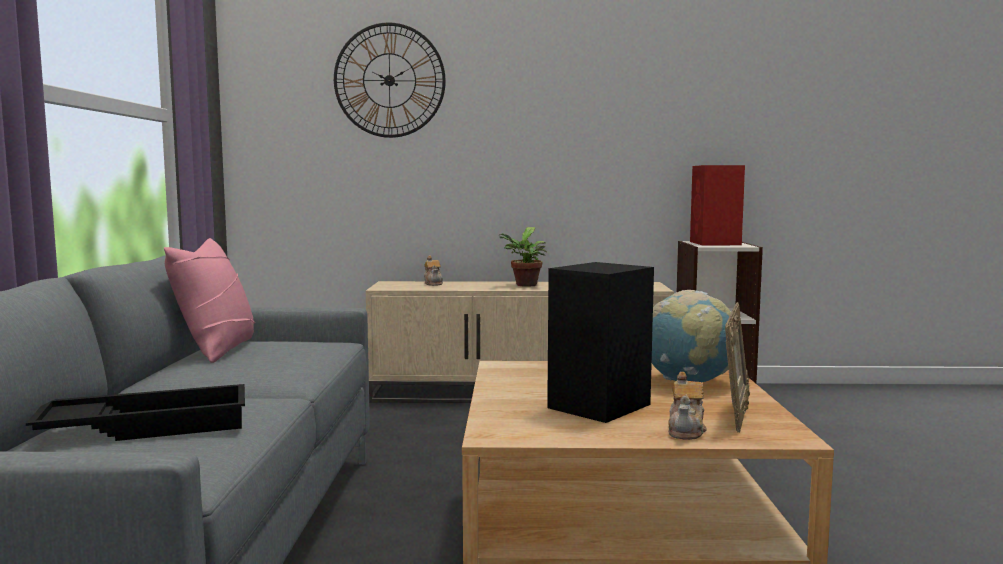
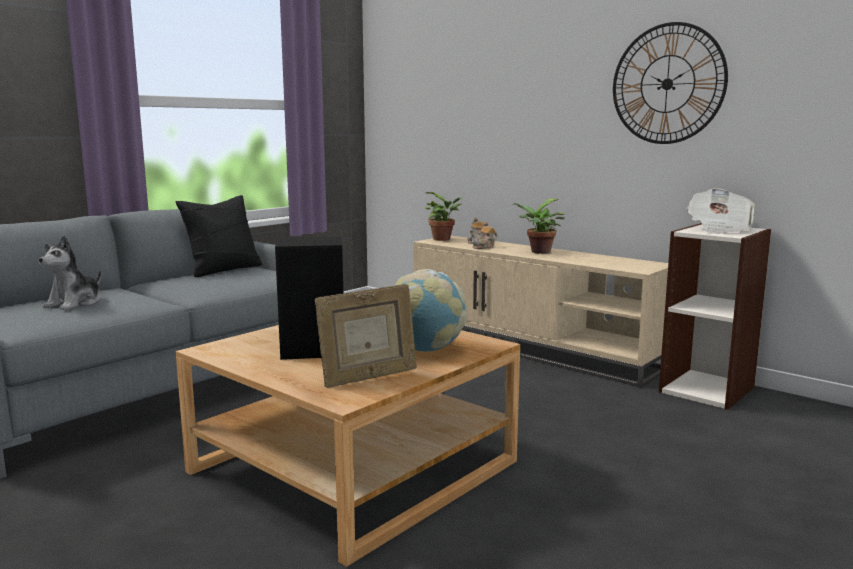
camera: 40 degrees right, 5 degrees up
black tray [26,384,245,441] -> plush toy [39,235,101,310]
pink pillow [164,238,255,363] -> black pillow [176,195,262,277]
wall clock [334,22,446,138] -> wall clock moved to [613,22,728,144]
teapot [668,372,707,440] -> teapot moved to [471,222,497,249]
red speaker [690,165,745,245] -> newspaper [686,188,755,234]
none -> potted plant [425,192,462,241]

